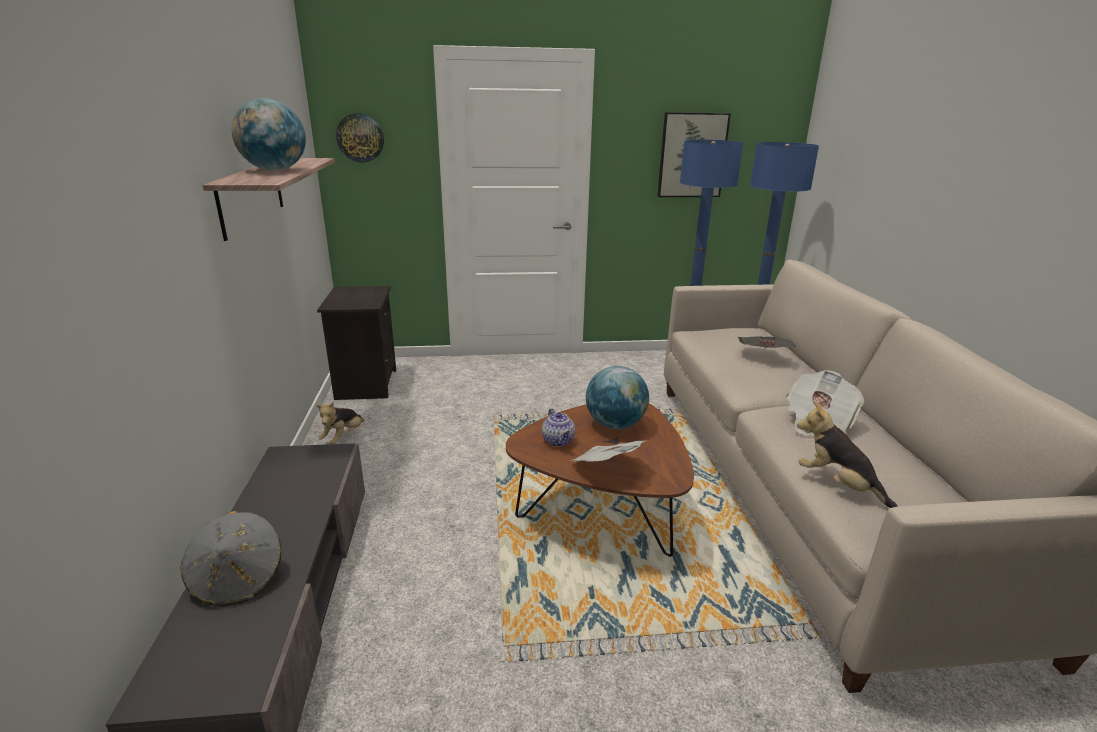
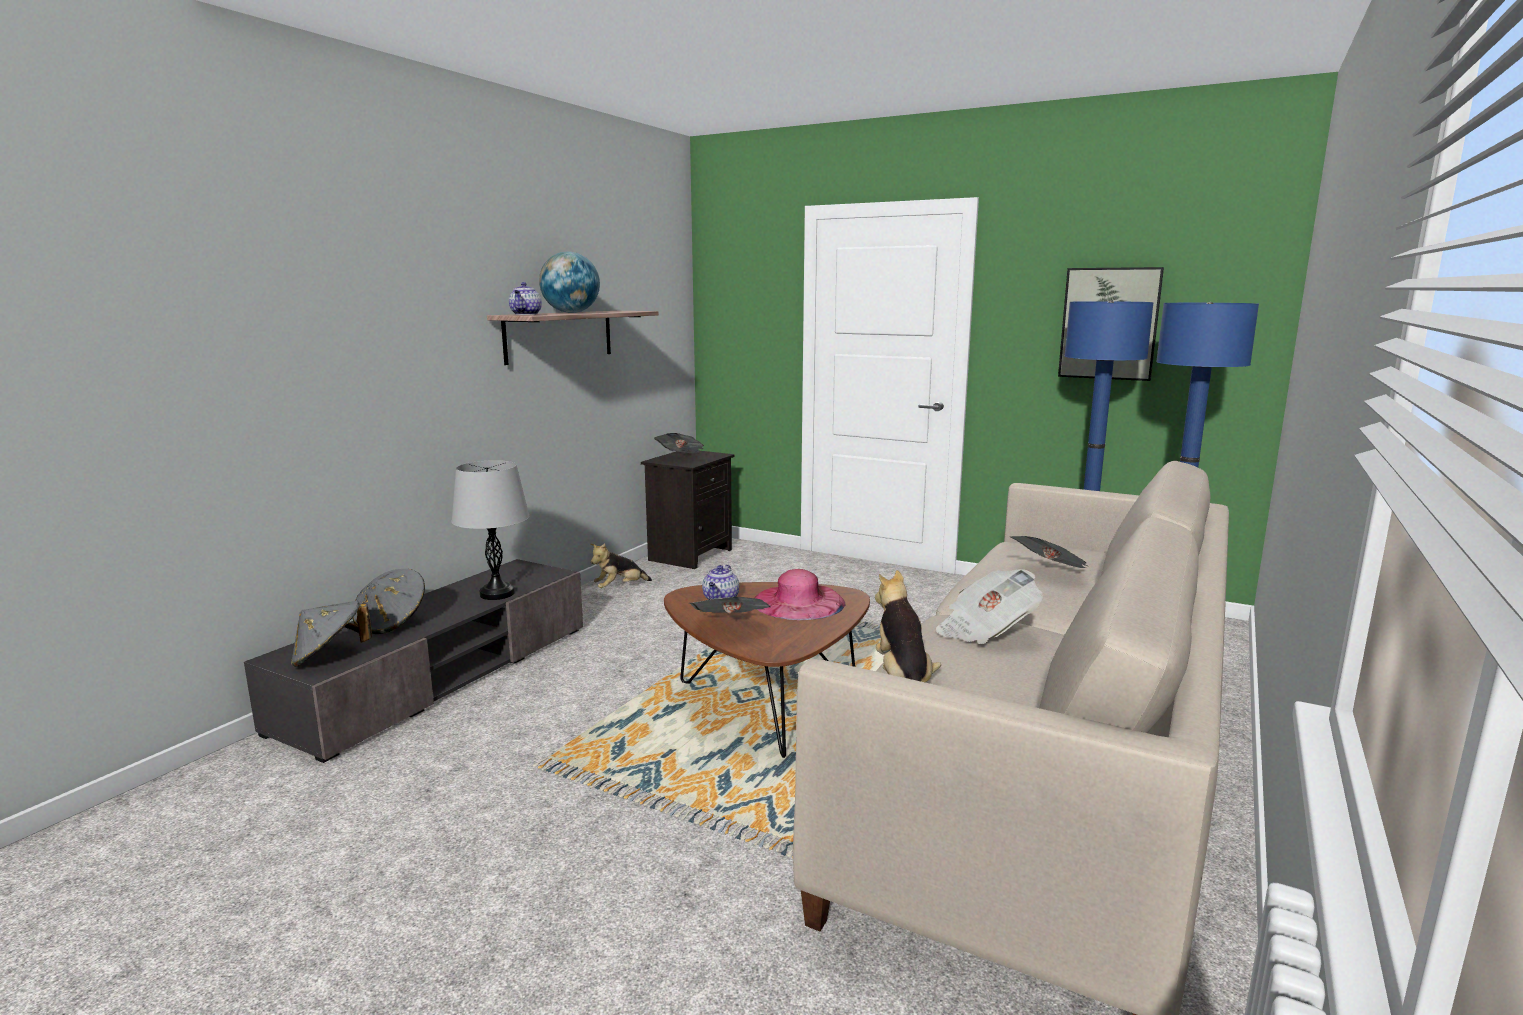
camera: 35 degrees right, 10 degrees down
wall clock [336,113,384,162] -> none
globe [586,366,649,429] -> pink hat [755,569,846,620]
none -> grey hat [291,601,372,667]
none -> grey table lamp [451,460,529,600]
none -> teapot [509,282,542,315]
none -> newspaper [654,433,704,453]

